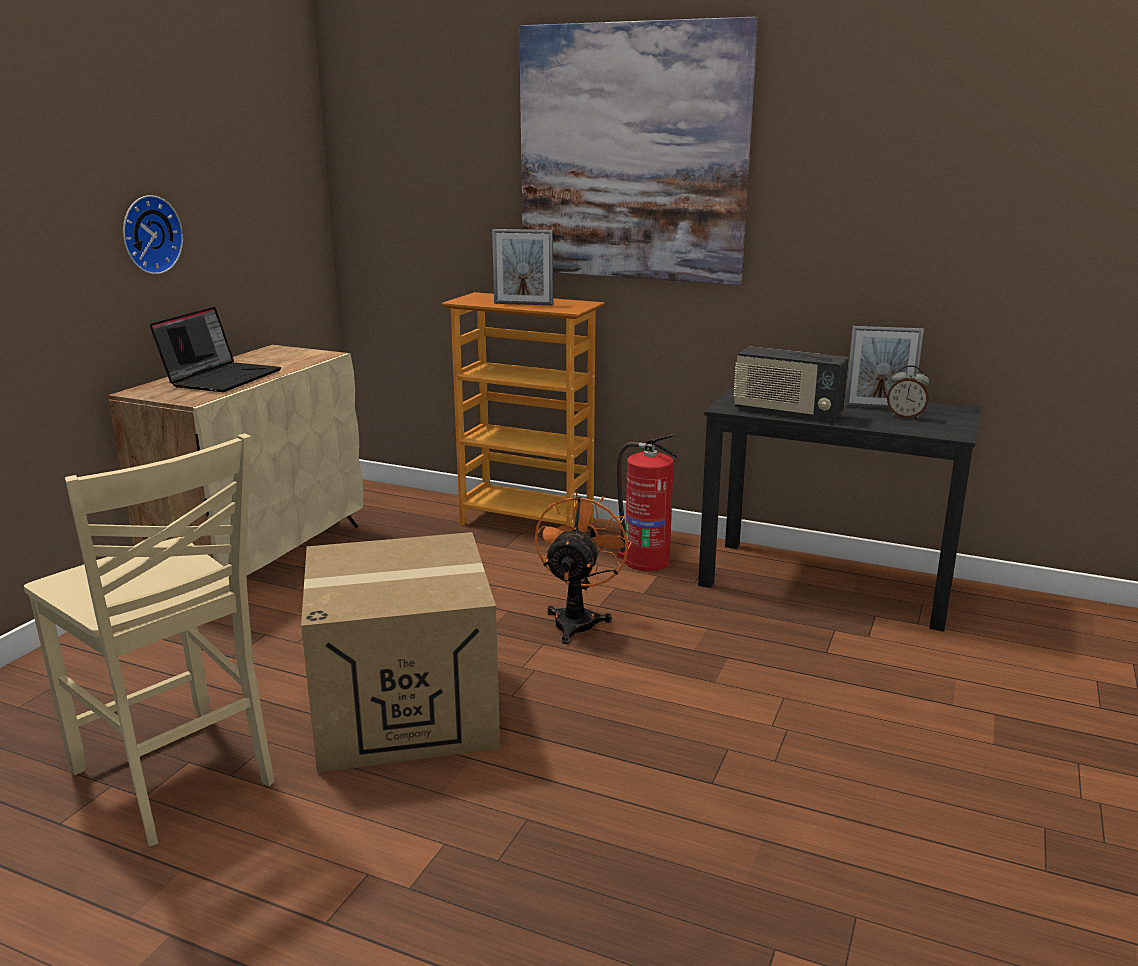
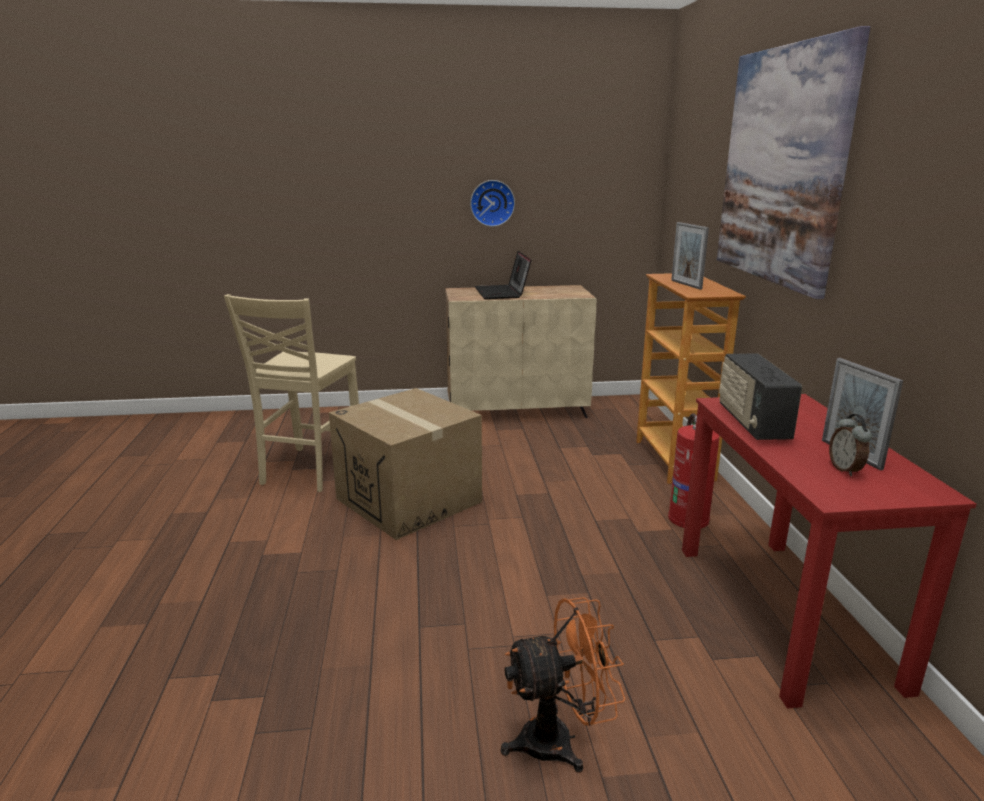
camera: 60 degrees right, 0 degrees up
laptop [150,307,282,392] -> laptop turned 90 degrees clockwise [475,251,531,299]
orange fan [535,492,632,644] -> orange fan moved to [501,597,625,773]
black desk [698,385,981,631] -> red desk [682,394,976,709]

